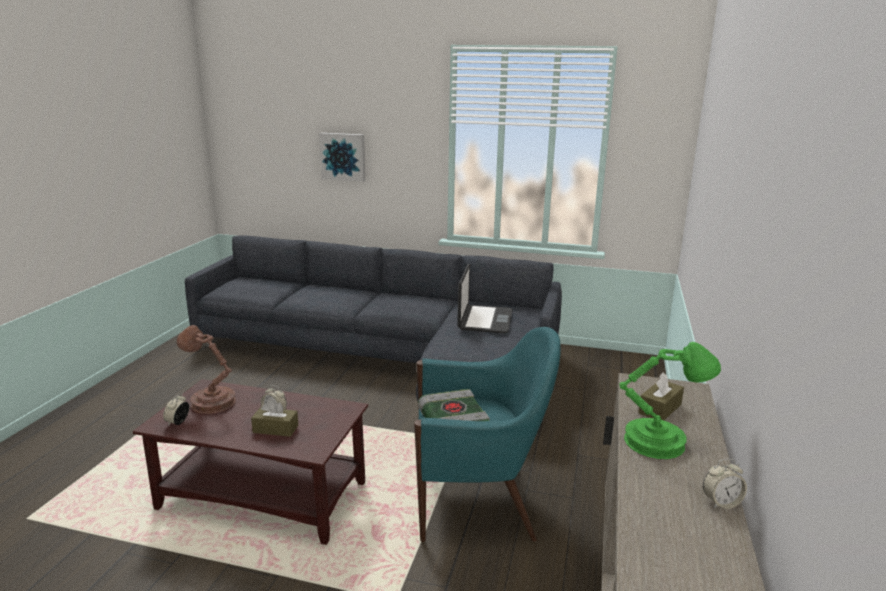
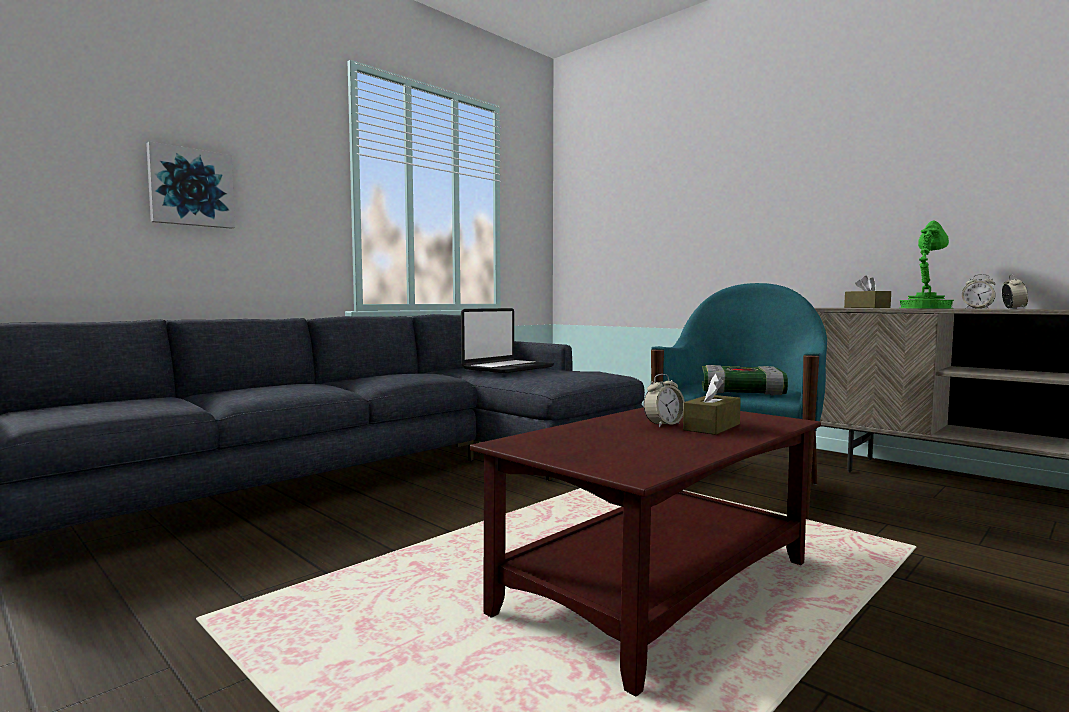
camera: 60 degrees left, 15 degrees down
alarm clock [163,394,189,426] -> alarm clock moved to [962,274,996,309]
brown table lamp [177,325,236,414] -> none
laptop [457,264,513,333] -> laptop turned 90 degrees clockwise [461,308,554,373]

